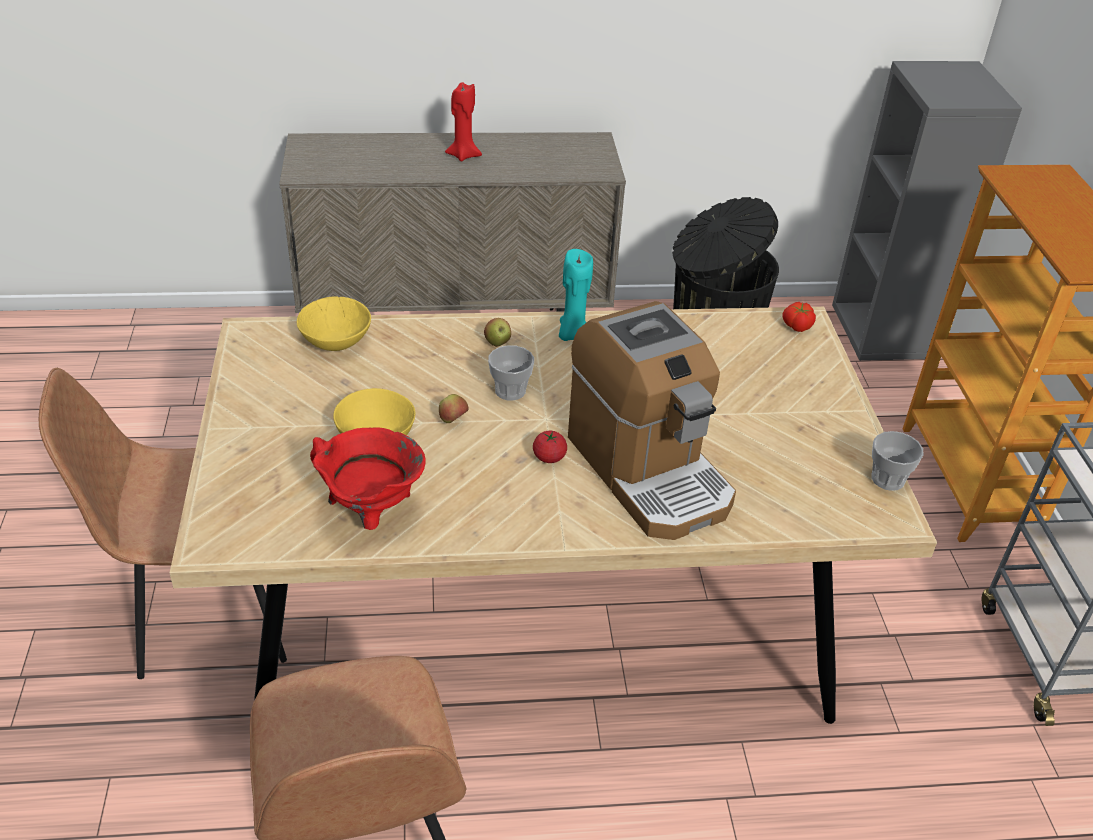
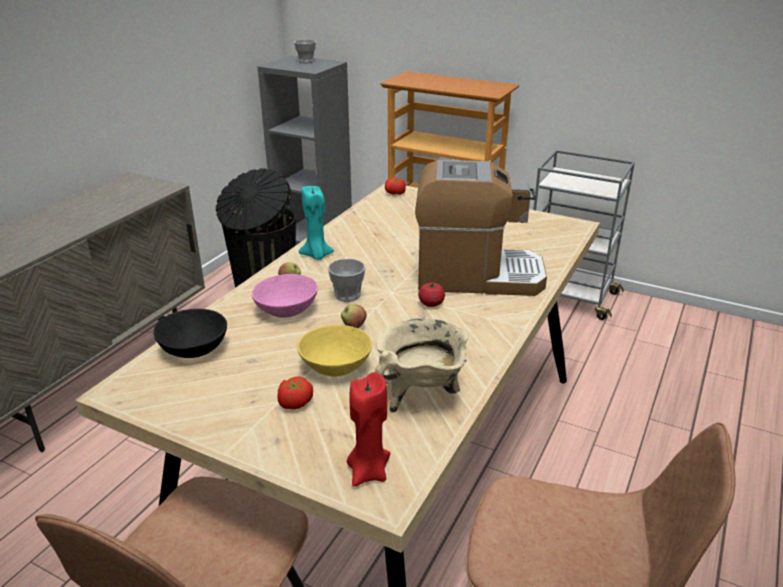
camera: 55 degrees left, 10 degrees down
yellow bowl [297,297,371,351] -> black bowl [153,309,227,358]
red cooking pot [310,427,425,530] -> beige cooking pot [375,318,468,412]
red candle [445,82,482,161] -> red candle moved to [347,372,390,486]
cup [871,431,924,491] -> cup moved to [294,40,316,63]
none -> pink bowl [252,274,318,318]
none -> tomato [277,376,313,409]

